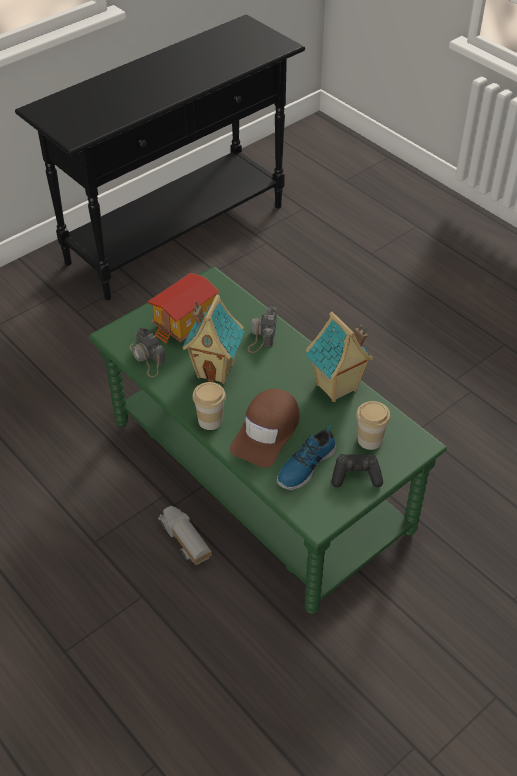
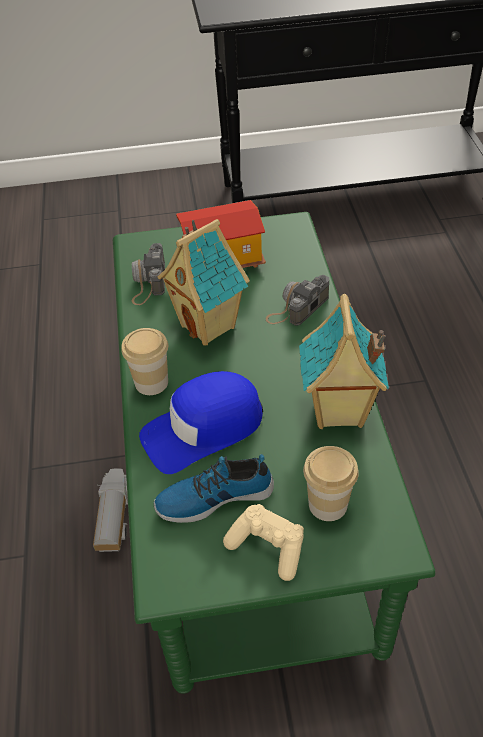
camera: 35 degrees right, 0 degrees up
brown cap [230,389,299,468] -> blue cap [139,371,263,474]
black game controller [331,454,383,488] -> beige game controller [223,504,304,581]

